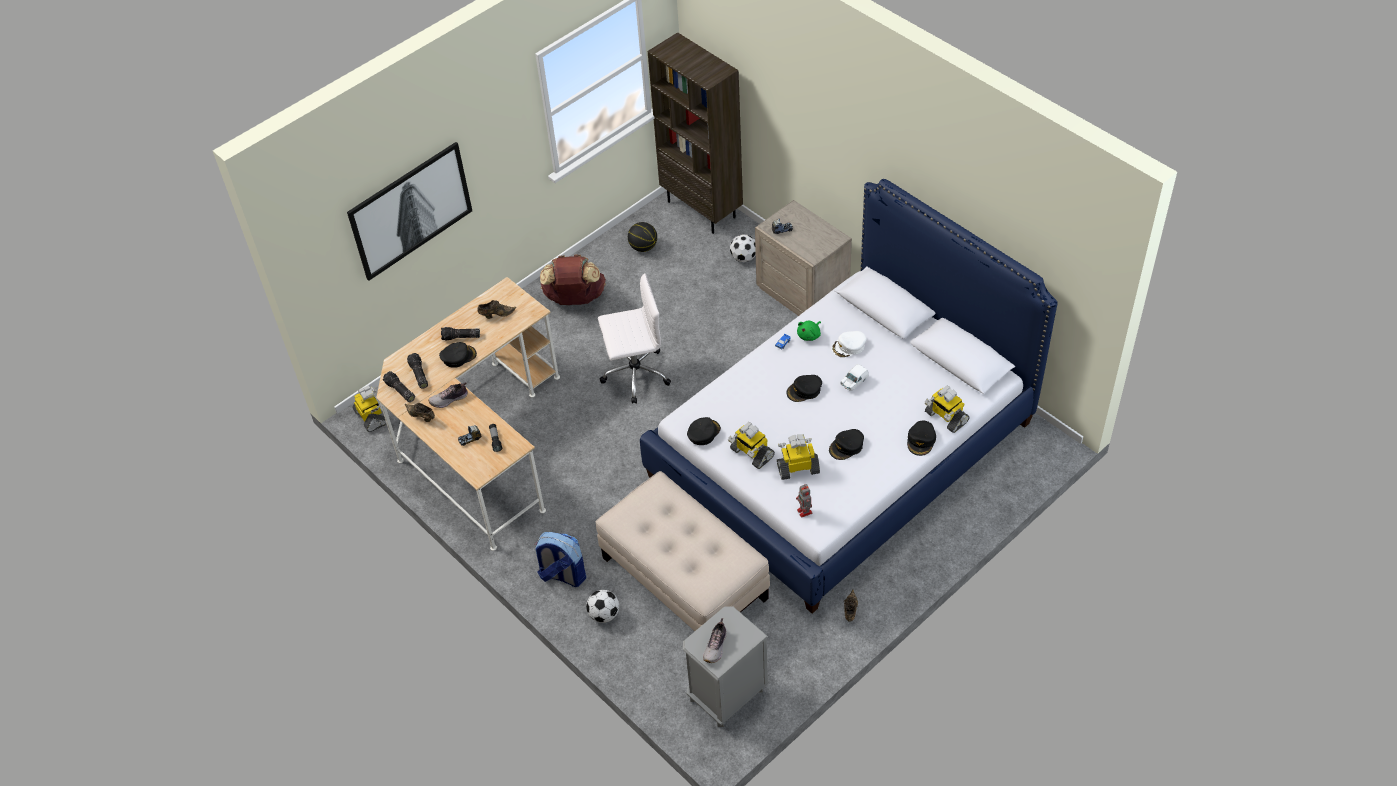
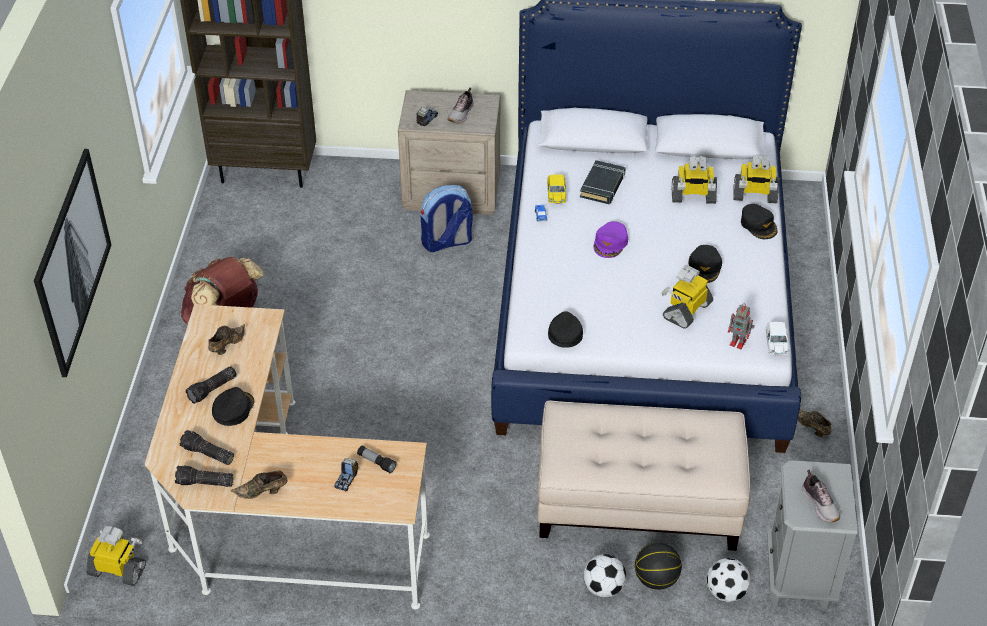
camera: 45 degrees left, 5 degrees down
shoe [428,382,468,408] -> shoe moved to [447,88,474,123]
backpack [535,532,586,587] -> backpack moved to [420,185,473,252]
white office chair [598,273,671,404] -> none
basketball [628,222,657,252] -> basketball moved to [635,542,682,590]
toy robot [728,422,775,469] -> toy robot moved to [672,156,717,204]
football [730,234,756,262] -> football moved to [707,558,751,602]
black cap [786,375,822,402] -> purple cap [594,221,628,258]
green plush toy [797,321,821,341] -> yellow toy car [547,175,566,204]
white cap [831,331,866,358] -> black book [580,160,625,204]
white toy car [840,364,869,391] -> white toy car moved to [765,322,788,355]

